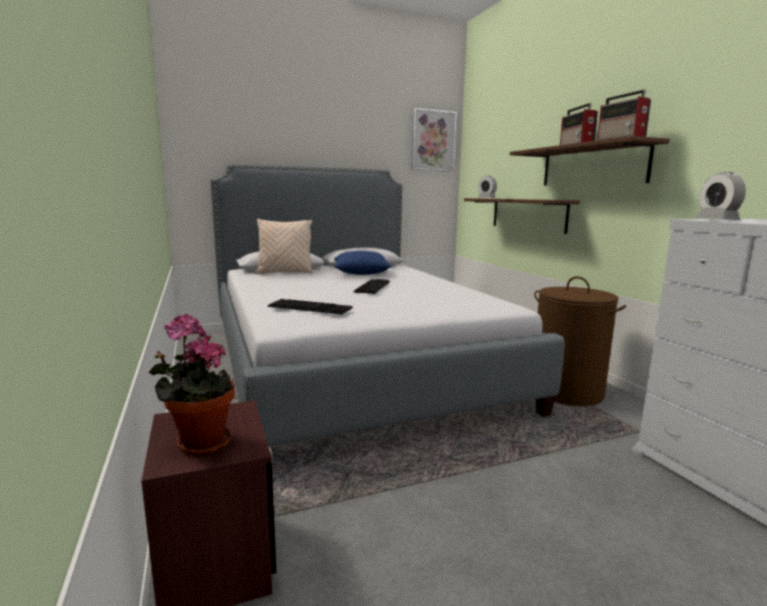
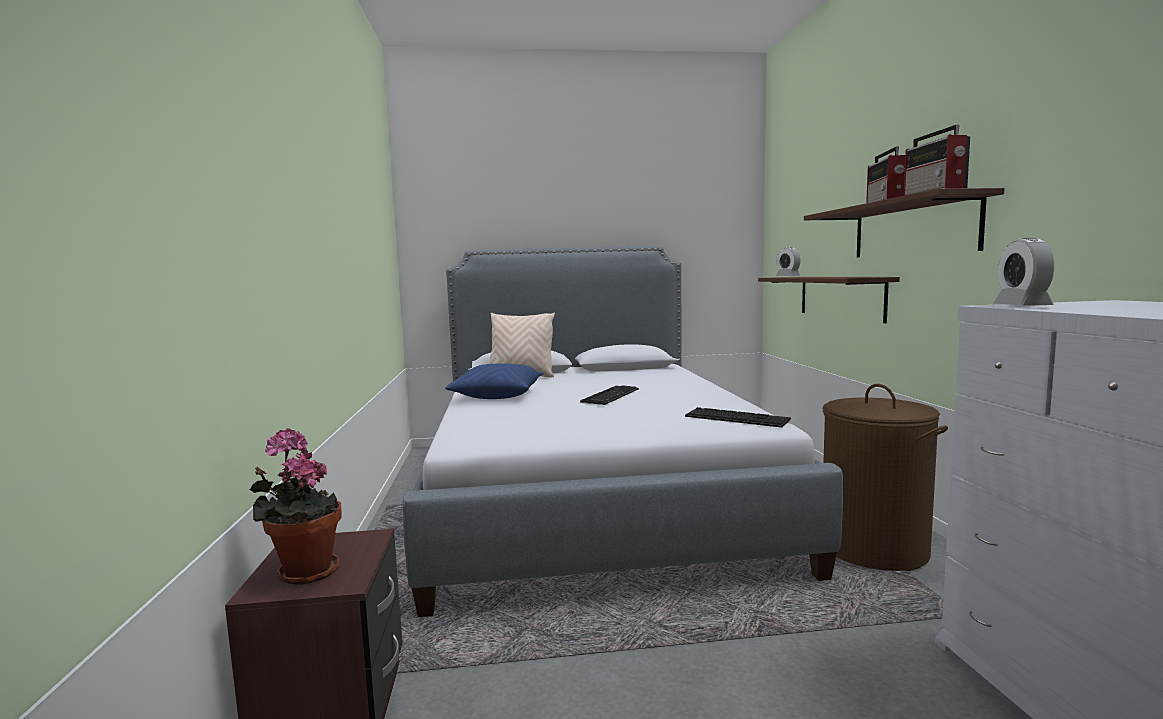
camera: 15 degrees right, 5 degrees down
keyboard [268,299,353,314] -> keyboard moved to [685,407,791,428]
blue pillow [334,251,392,275] -> blue pillow moved to [445,364,543,399]
picture [411,108,457,171] -> none

